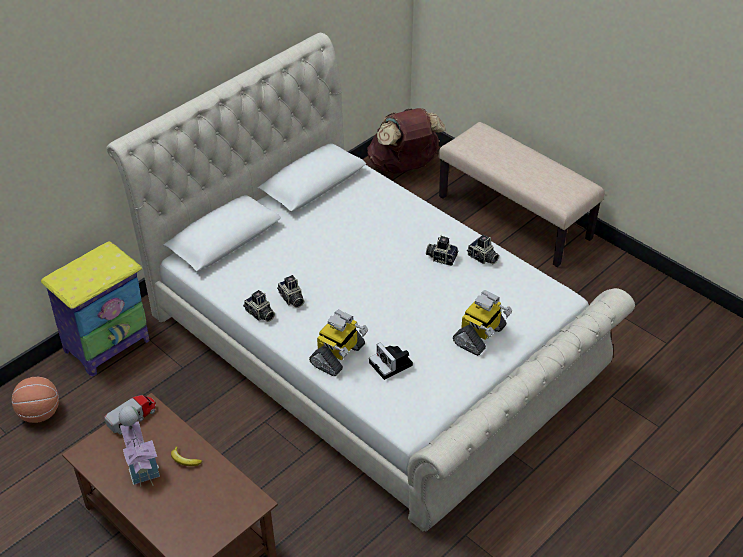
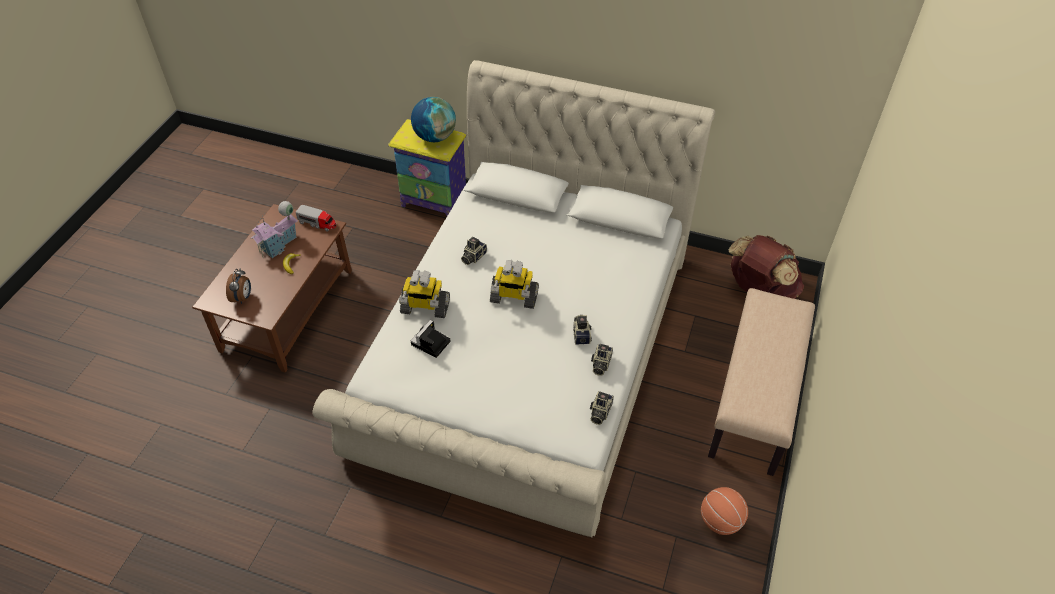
camera: 65 degrees right, 5 degrees up
basketball [12,377,59,423] -> basketball moved to [701,487,748,535]
camera [243,290,275,322] -> camera moved to [590,391,614,425]
toy robot [453,290,512,356] -> toy robot moved to [490,260,539,309]
none -> alarm clock [226,268,251,304]
none -> globe [411,97,456,142]

